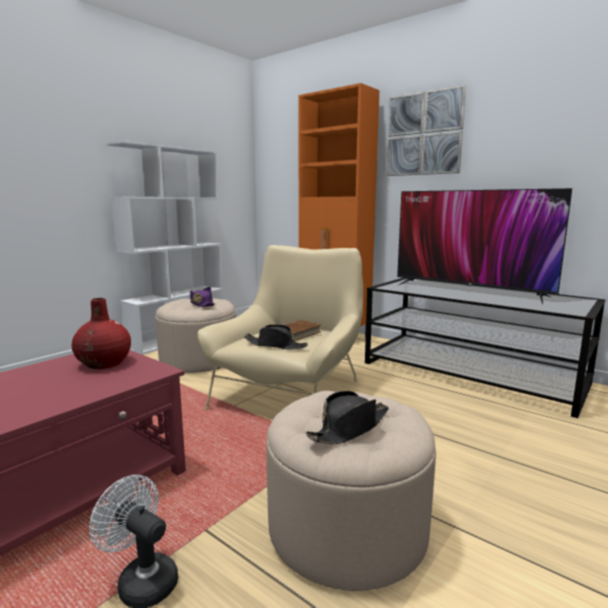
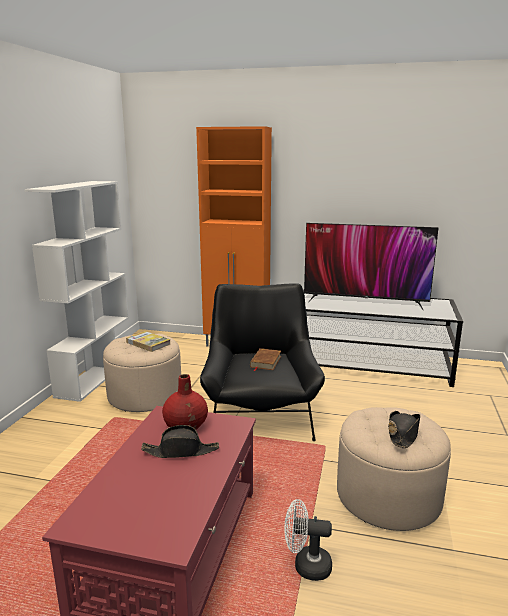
camera: 25 degrees left, 5 degrees up
purple hat [190,287,215,307] -> book [126,331,171,352]
beige armchair [198,245,363,410] -> black armchair [200,283,325,441]
black hat [244,324,308,350] -> black hat moved to [141,425,219,458]
picture [386,85,467,176] -> none

